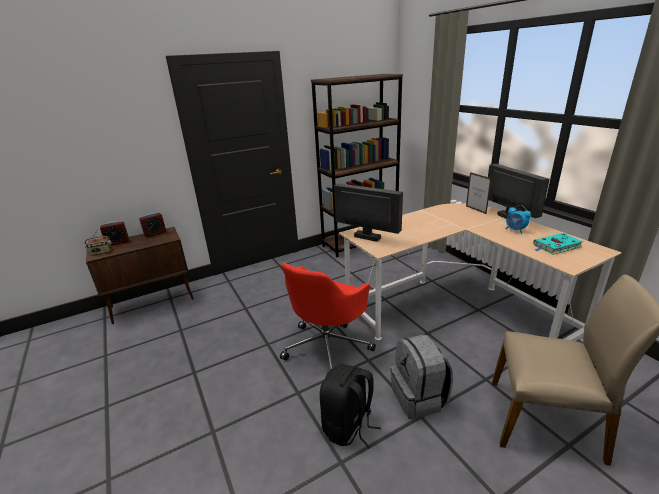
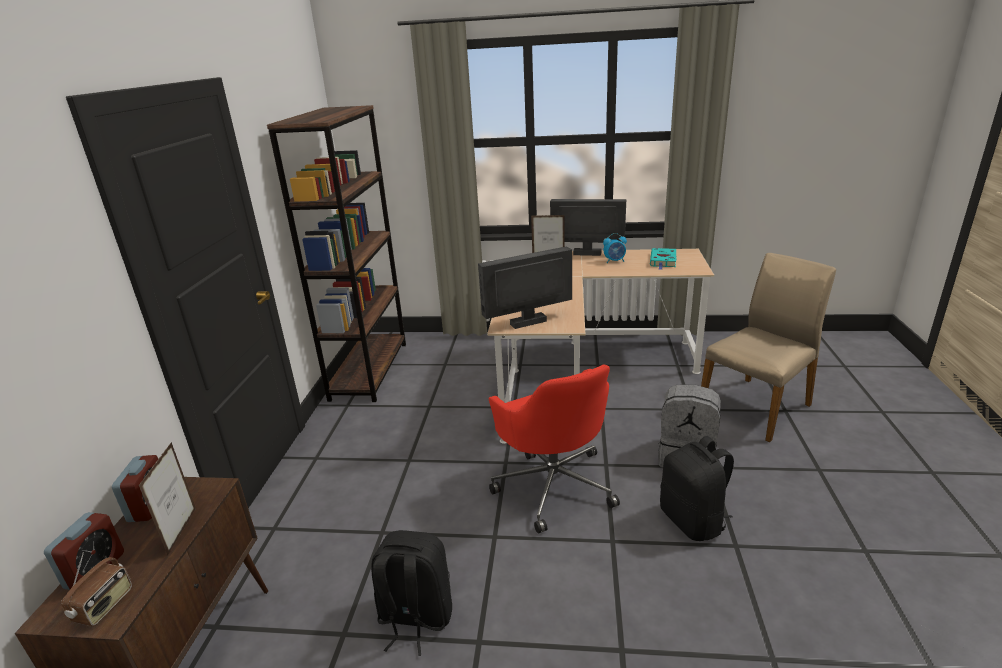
camera: 55 degrees left, 0 degrees up
none -> picture frame [139,442,196,555]
none -> black backpack [371,530,452,656]

